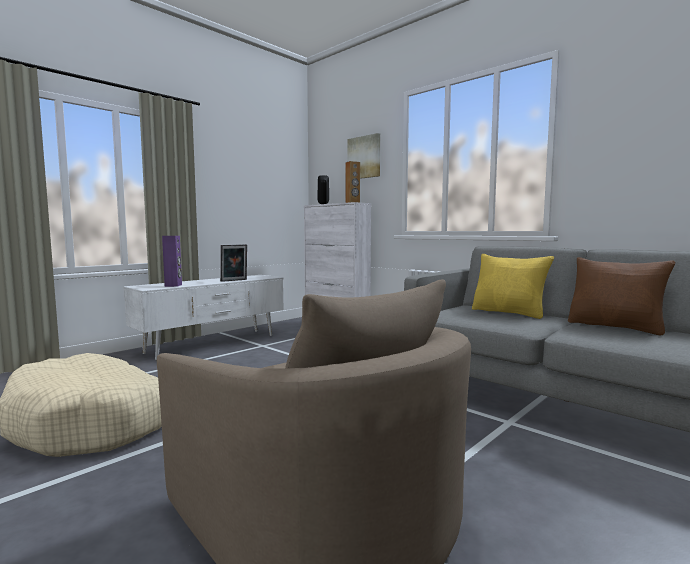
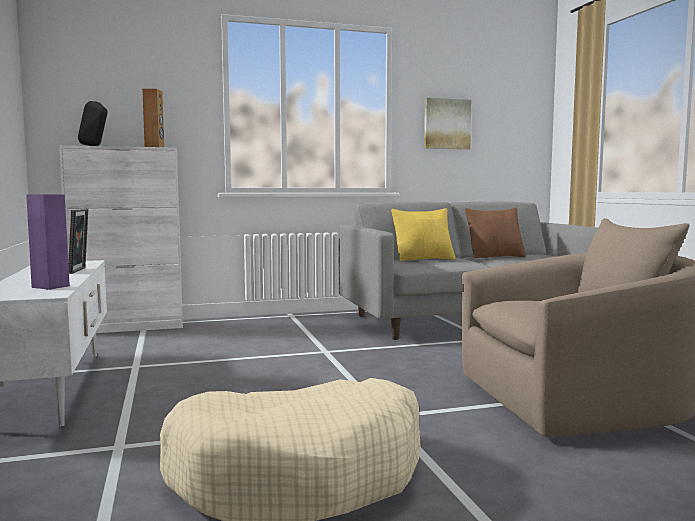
camera: 60 degrees left, 0 degrees up
picture [347,133,380,179] -> picture moved to [424,98,471,149]

